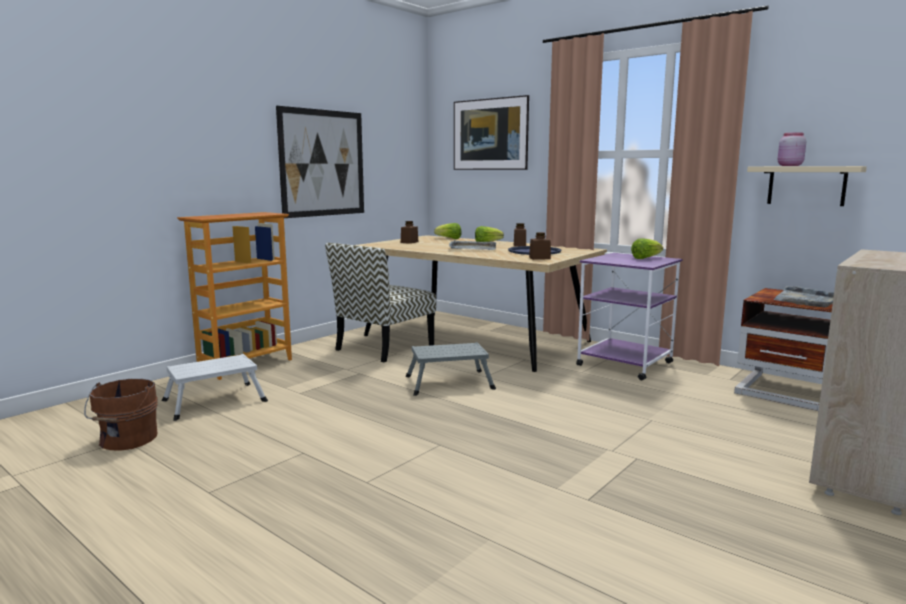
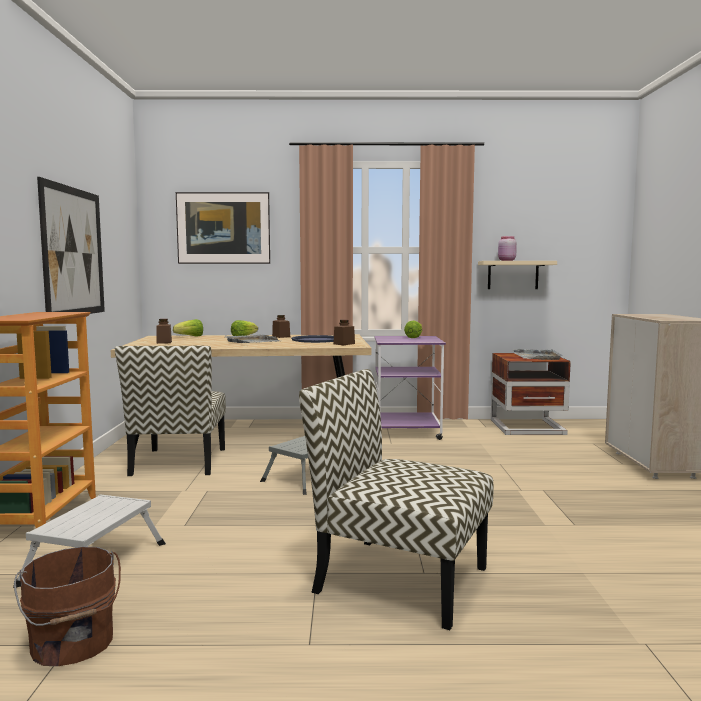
camera: 40 degrees left, 5 degrees down
none -> chair [299,369,493,630]

